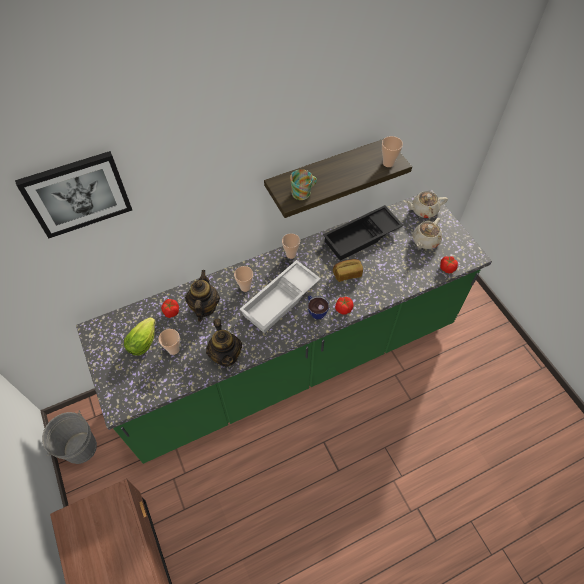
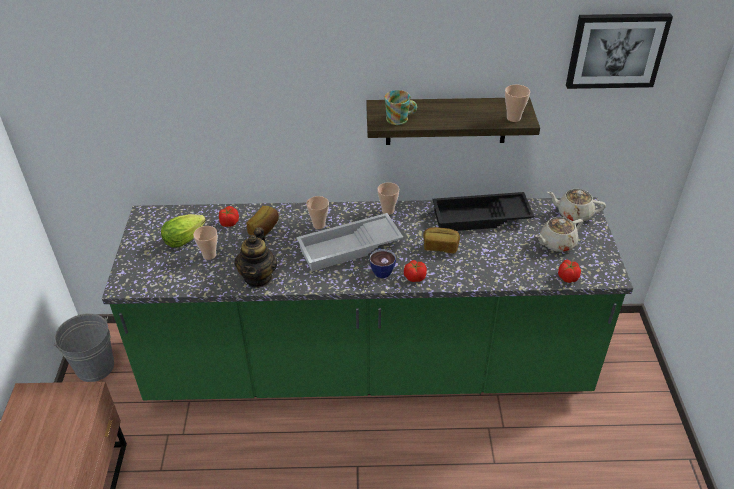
camera: 25 degrees right, 15 degrees down
picture [15,151,132,238] -> picture moved to [566,13,673,89]
teapot [185,270,220,322] -> bread [246,206,279,236]

